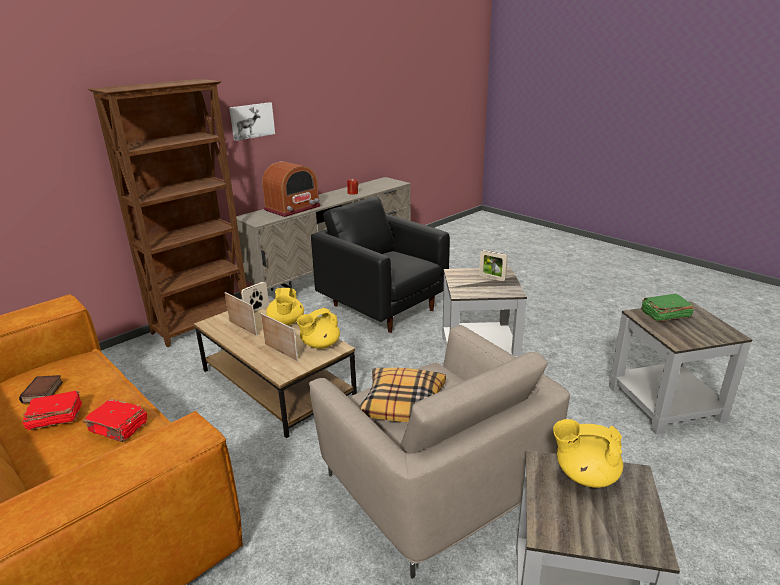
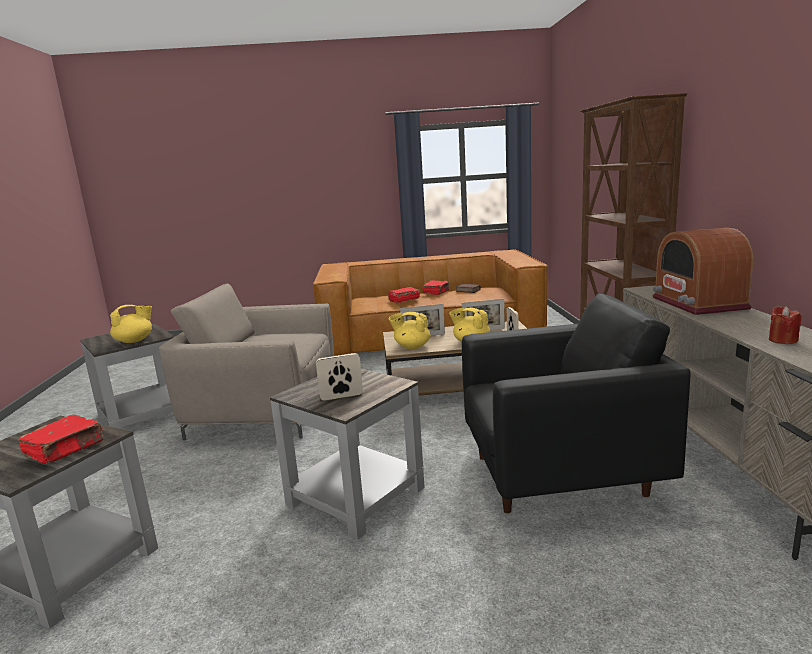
camera: 130 degrees right, 10 degrees down
picture [229,102,275,141] -> none
yellow teapot [297,308,340,349] -> yellow teapot turned 75 degrees counterclockwise [389,312,431,349]
pillow [359,368,446,422] -> none
green book [641,294,694,322] -> red book [18,415,104,464]

